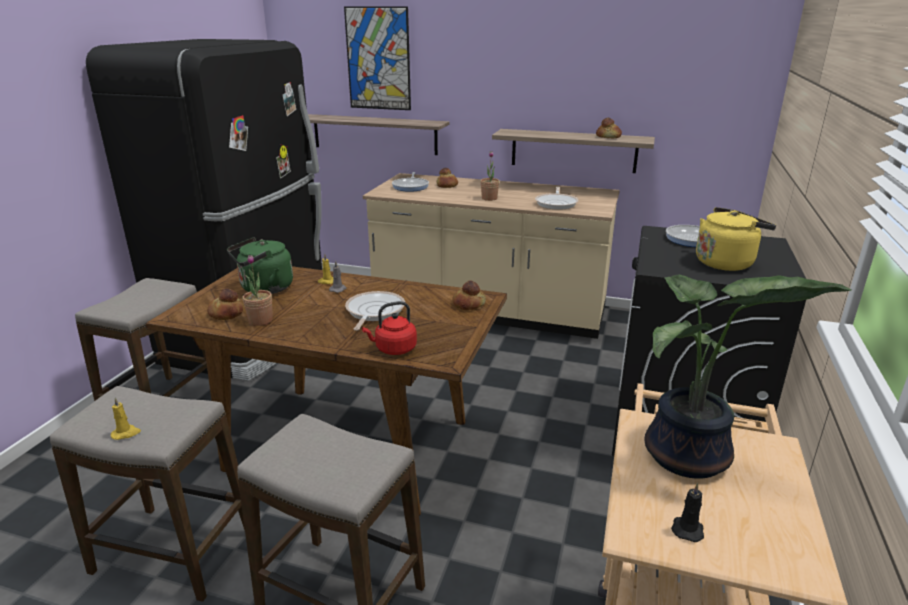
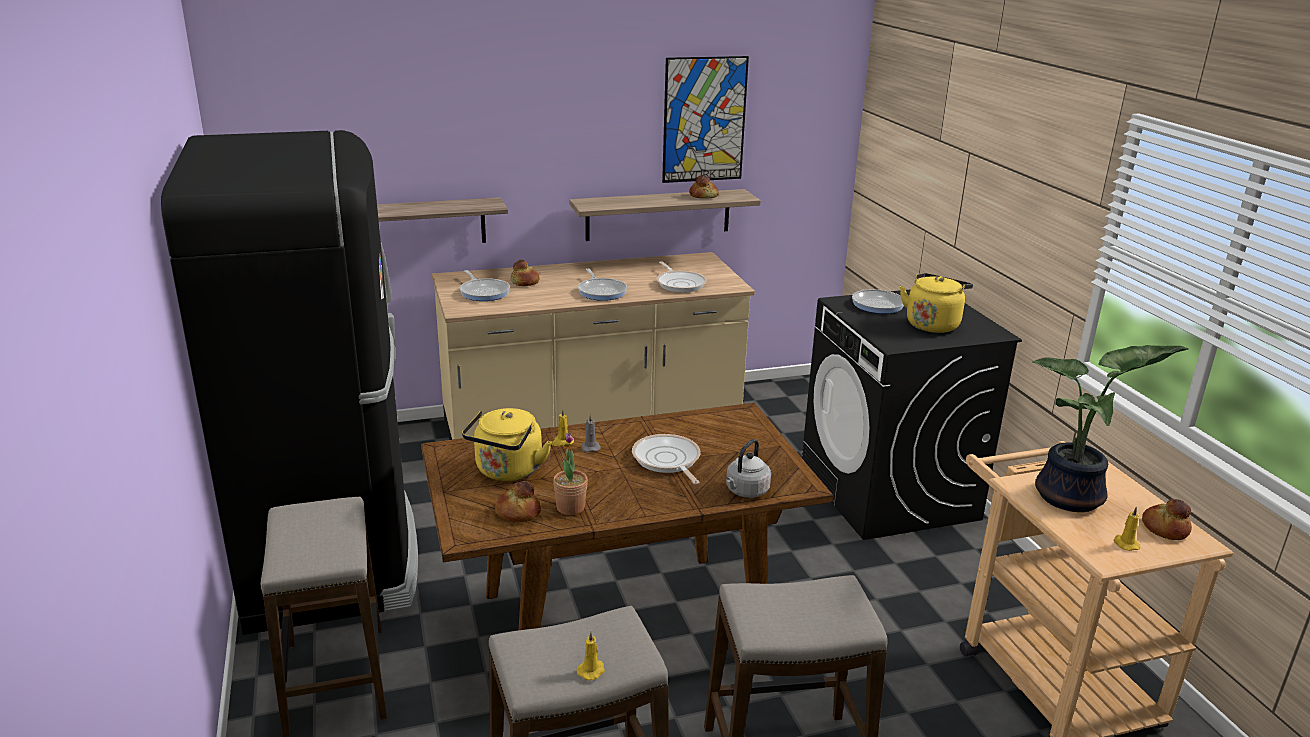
camera: 35 degrees left, 0 degrees up
green kettle [227,237,293,294] -> yellow kettle [462,408,552,481]
picture [344,6,411,110] -> picture moved to [662,56,749,183]
red kettle [362,301,417,355] -> grey kettle [726,439,771,498]
bread [452,280,486,310] -> bread moved to [1142,499,1192,540]
potted plant [480,151,499,201] -> frying pan [578,269,627,301]
black candle [671,483,704,542] -> yellow candle [1113,506,1140,551]

